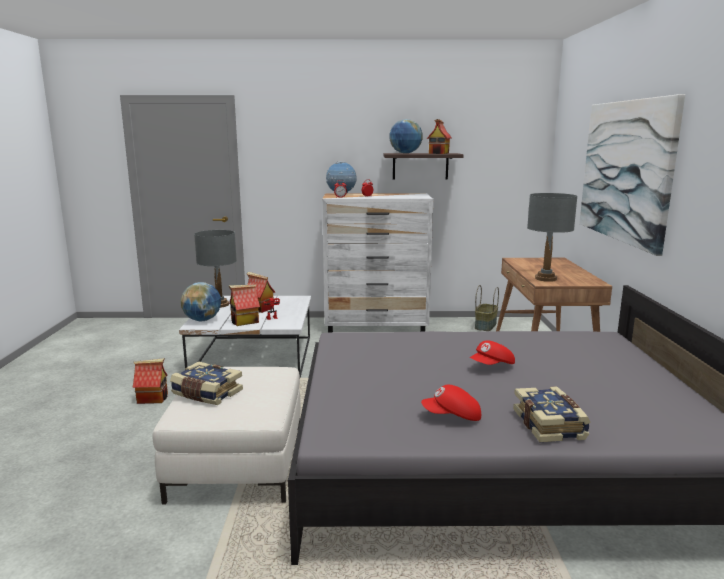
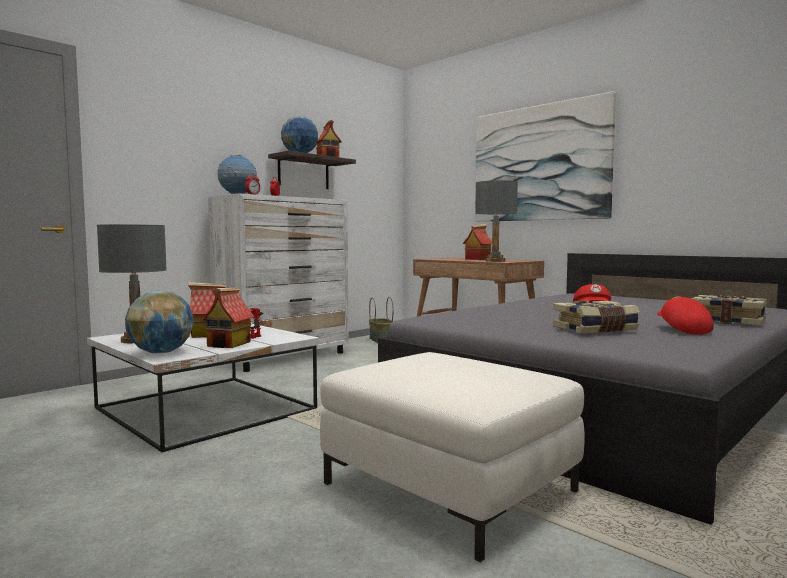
camera: 45 degrees left, 10 degrees down
toy house [133,358,168,404] -> toy house moved to [463,224,492,260]
book [170,361,243,405] -> book moved to [552,300,640,333]
red cap [421,385,481,421] -> red cap turned 135 degrees clockwise [657,296,713,335]

